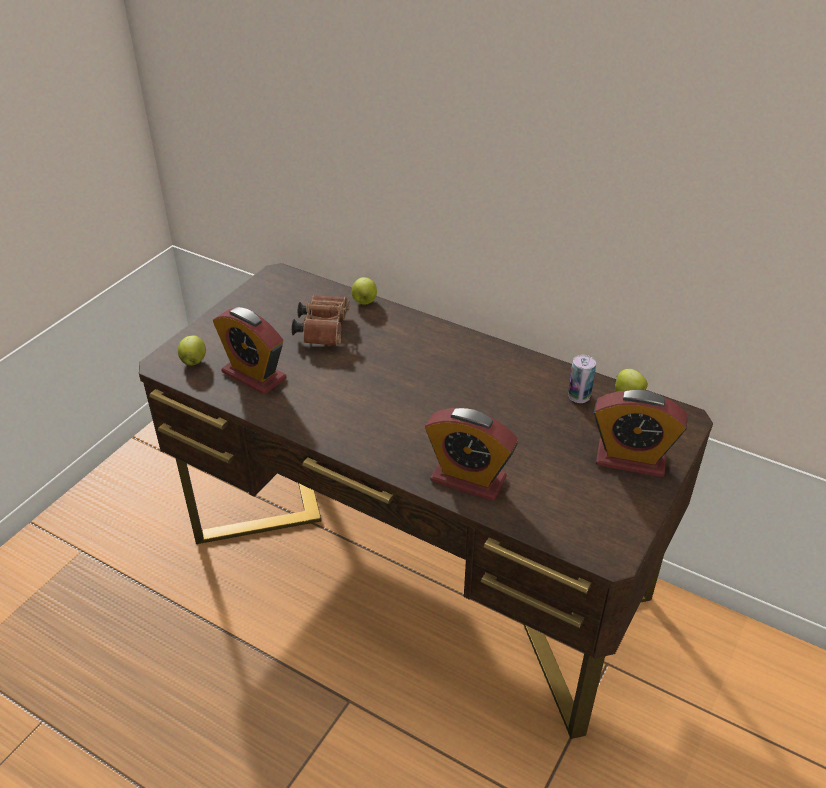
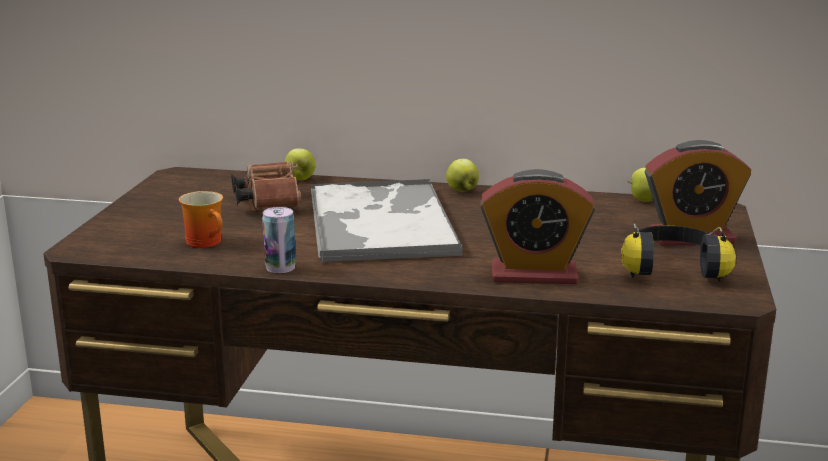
camera: 20 degrees left, 20 degrees down
apple [178,336,206,366] -> apple moved to [446,159,479,192]
alarm clock [213,307,286,395] -> mug [179,191,223,248]
can [568,355,596,403] -> can moved to [262,207,296,273]
none -> tray [311,179,463,262]
none -> headphones [621,224,736,282]

